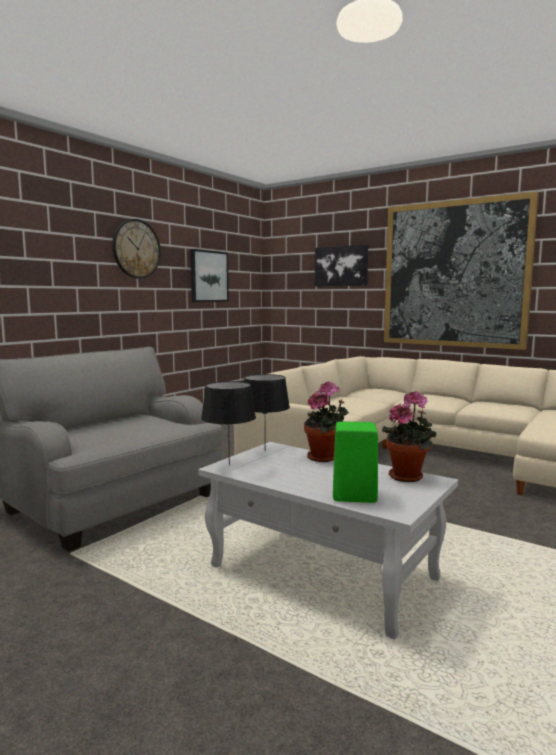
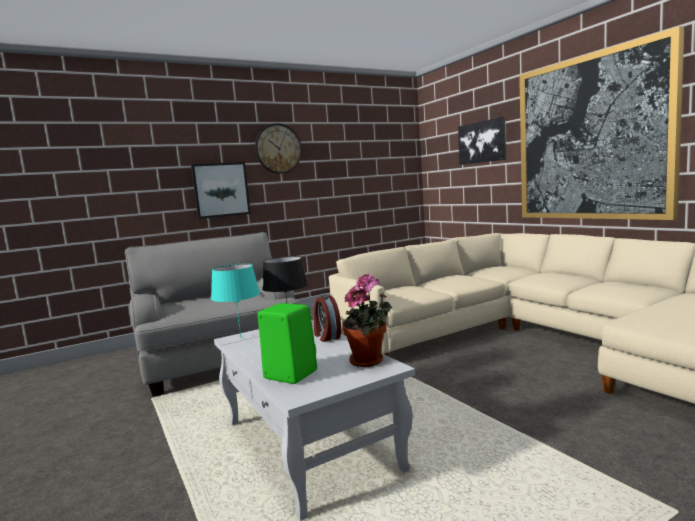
camera: 25 degrees right, 0 degrees up
picture [190,249,229,302] -> picture moved to [191,162,251,219]
black table lamp [201,381,256,465] -> turquoise table lamp [211,264,260,338]
potted plant [304,382,349,462] -> alarm clock [314,295,341,342]

